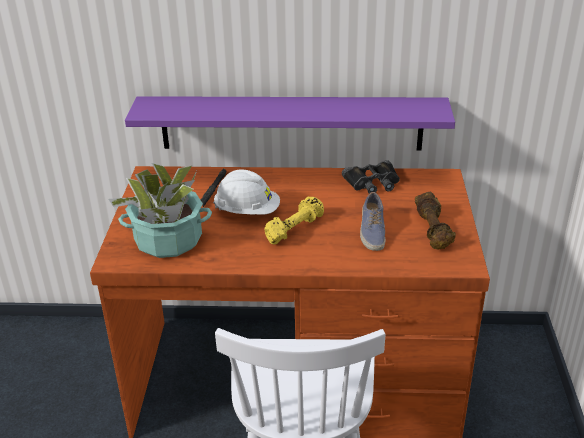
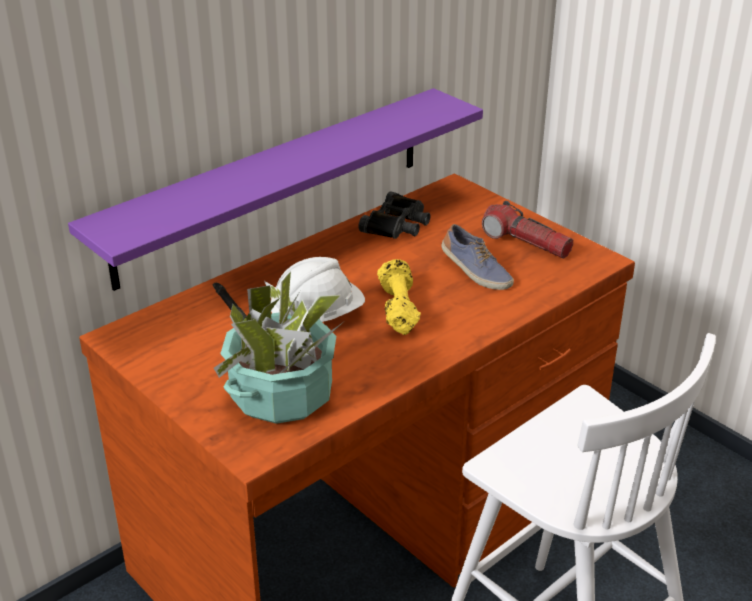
camera: 45 degrees left, 0 degrees up
brown dumbbell [415,192,456,250] -> flashlight [482,201,573,259]

